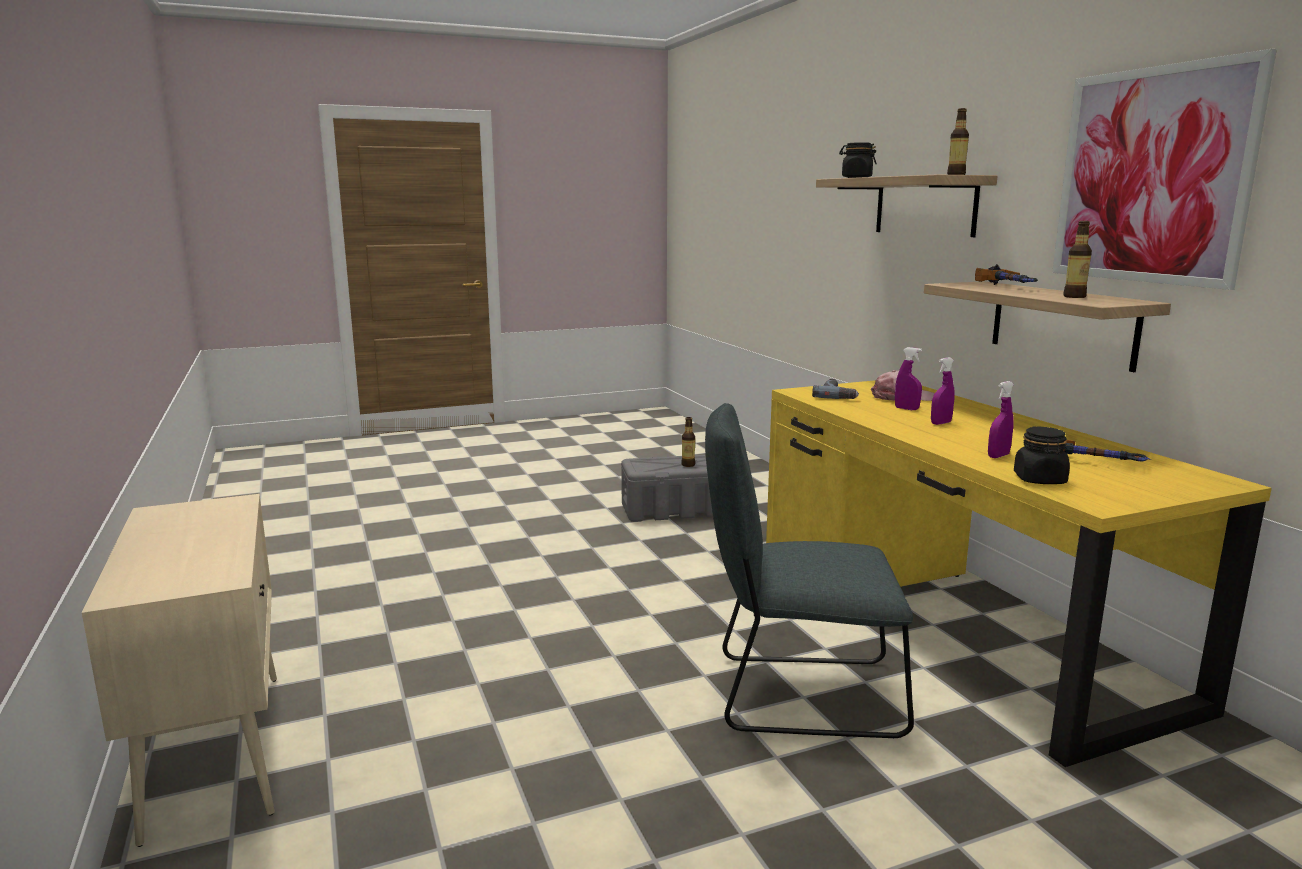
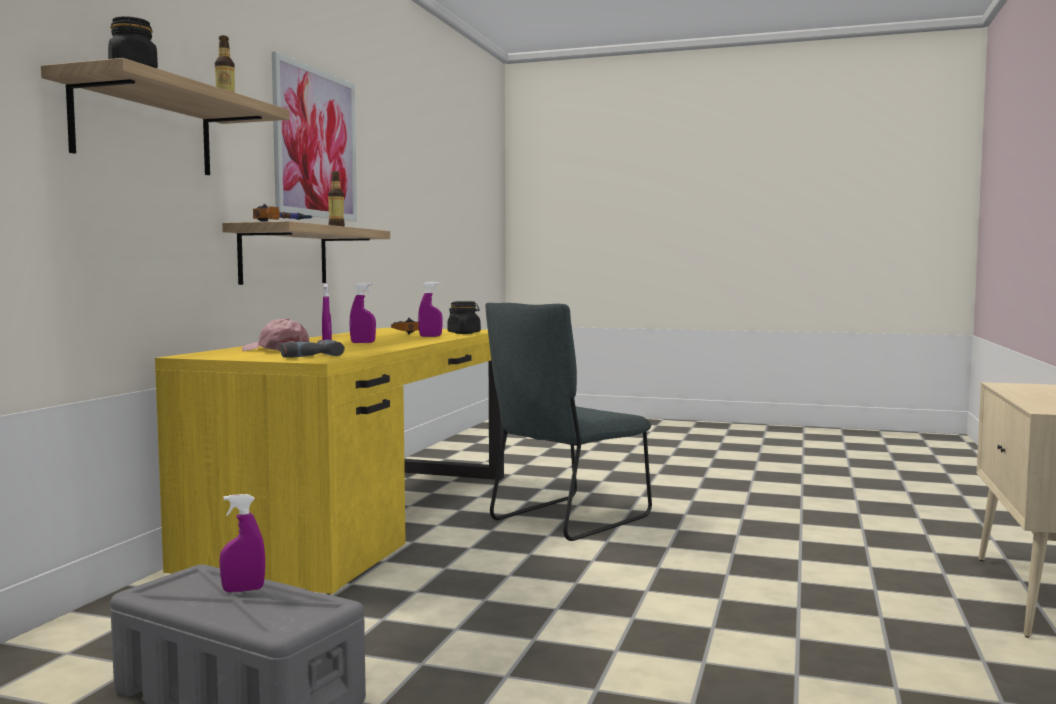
camera: 140 degrees left, 10 degrees down
bottle [681,417,695,467] -> purple spray bottle [219,494,265,592]
grey chair [705,403,914,738] -> grey chair turned 90 degrees clockwise [486,303,652,541]

